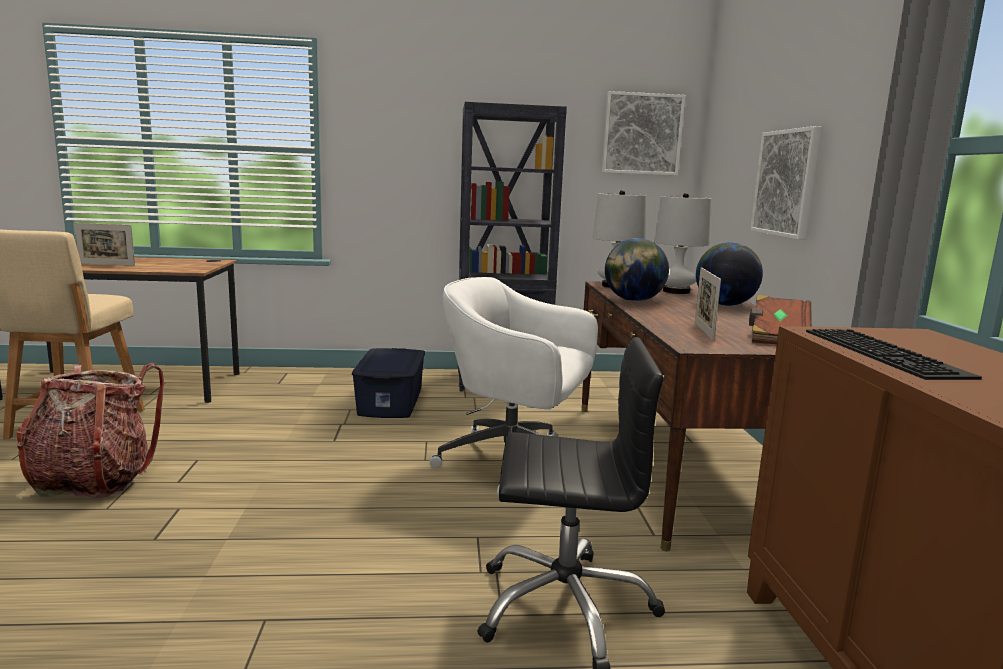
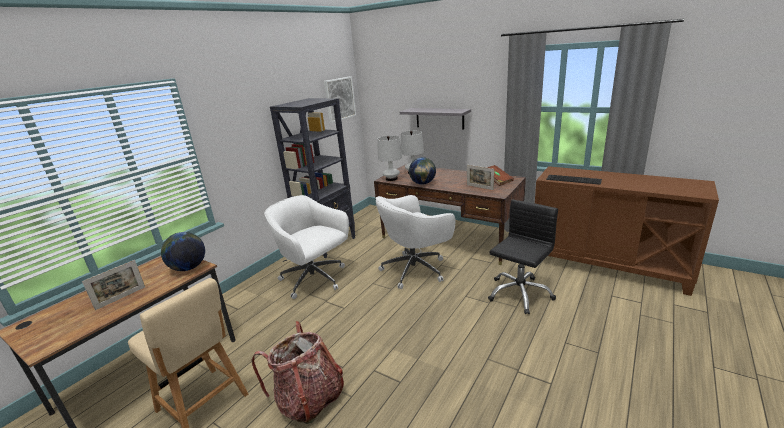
camera: 50 degrees left, 10 degrees up
blue storage box [352,348,425,418] -> white office chair [264,195,349,299]
globe [696,242,763,306] -> globe moved to [161,232,205,271]
picture [750,126,822,240] -> grey shelf [400,108,471,129]

